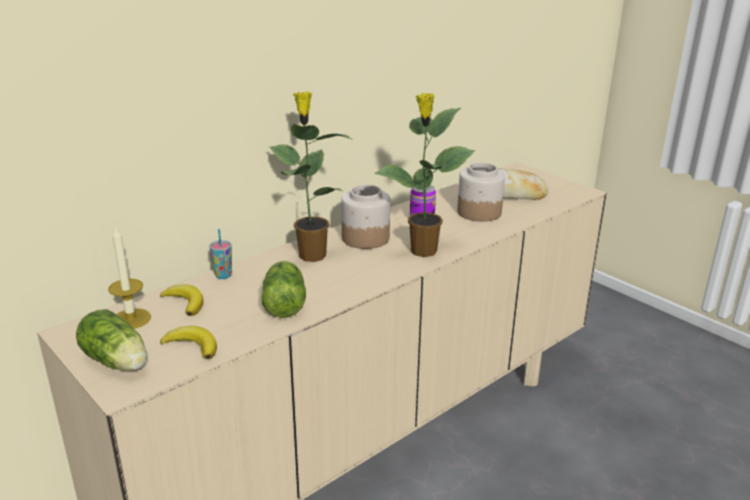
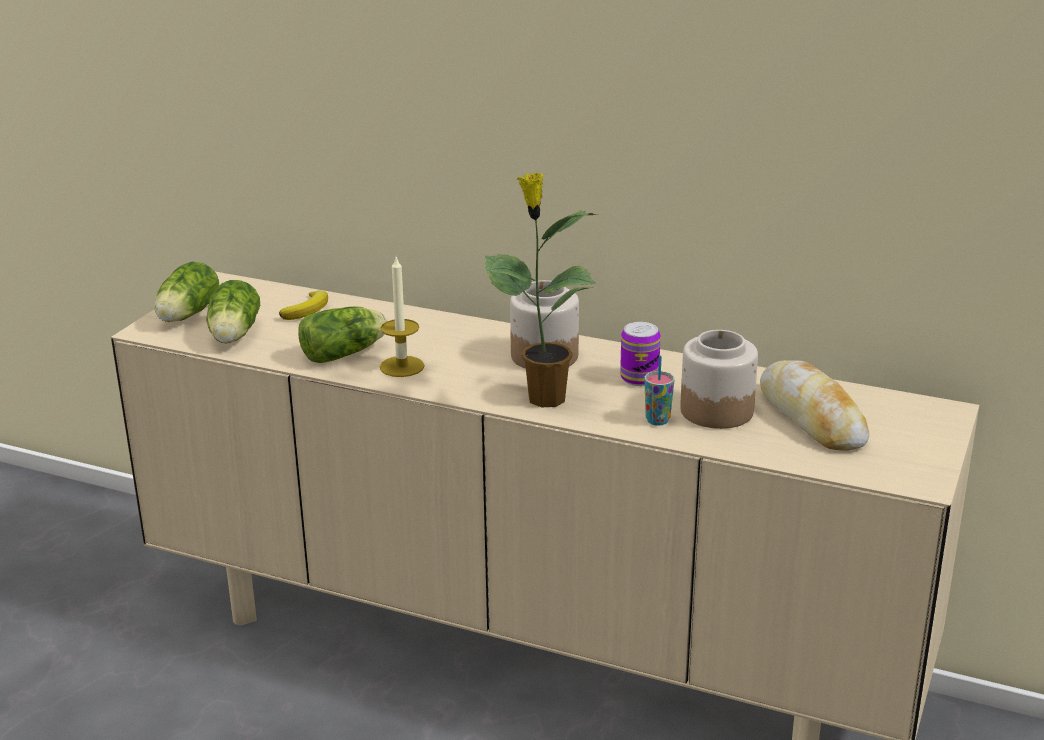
camera: 65 degrees right, 0 degrees up
candle [108,226,151,329] -> candle moved to [380,257,425,377]
banana [160,326,217,359] -> lettuce [206,280,260,344]
cup [210,229,232,279] -> cup moved to [644,356,675,426]
potted plant [269,91,353,262] -> none

